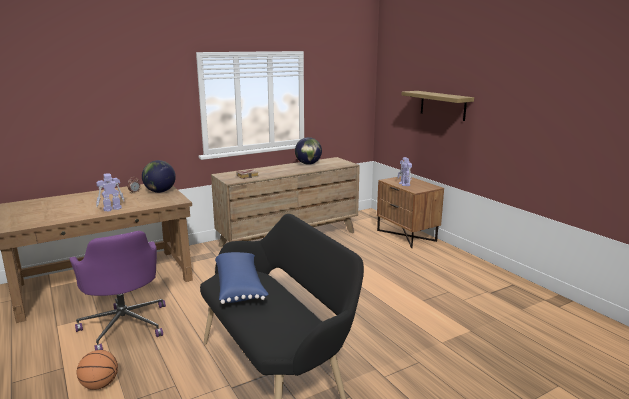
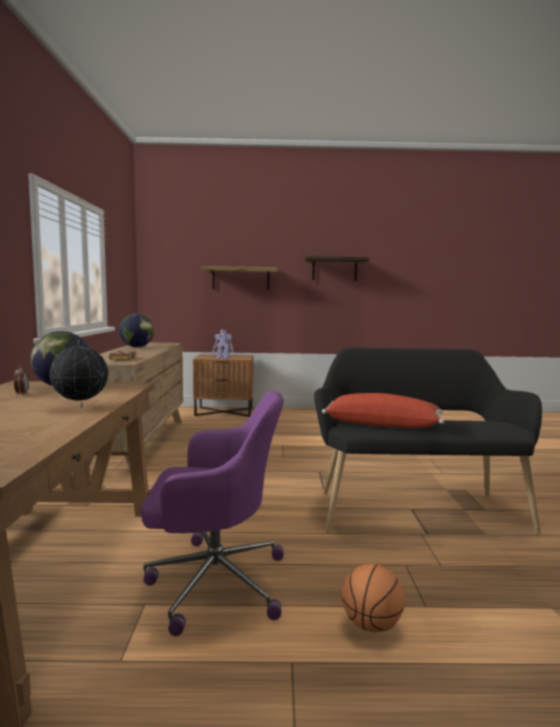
camera: 60 degrees left, 10 degrees down
toy robot [96,173,124,212] -> globe [49,340,108,408]
blue pillow [215,252,269,304] -> red pillow [322,393,444,428]
none -> shelf [305,256,369,281]

